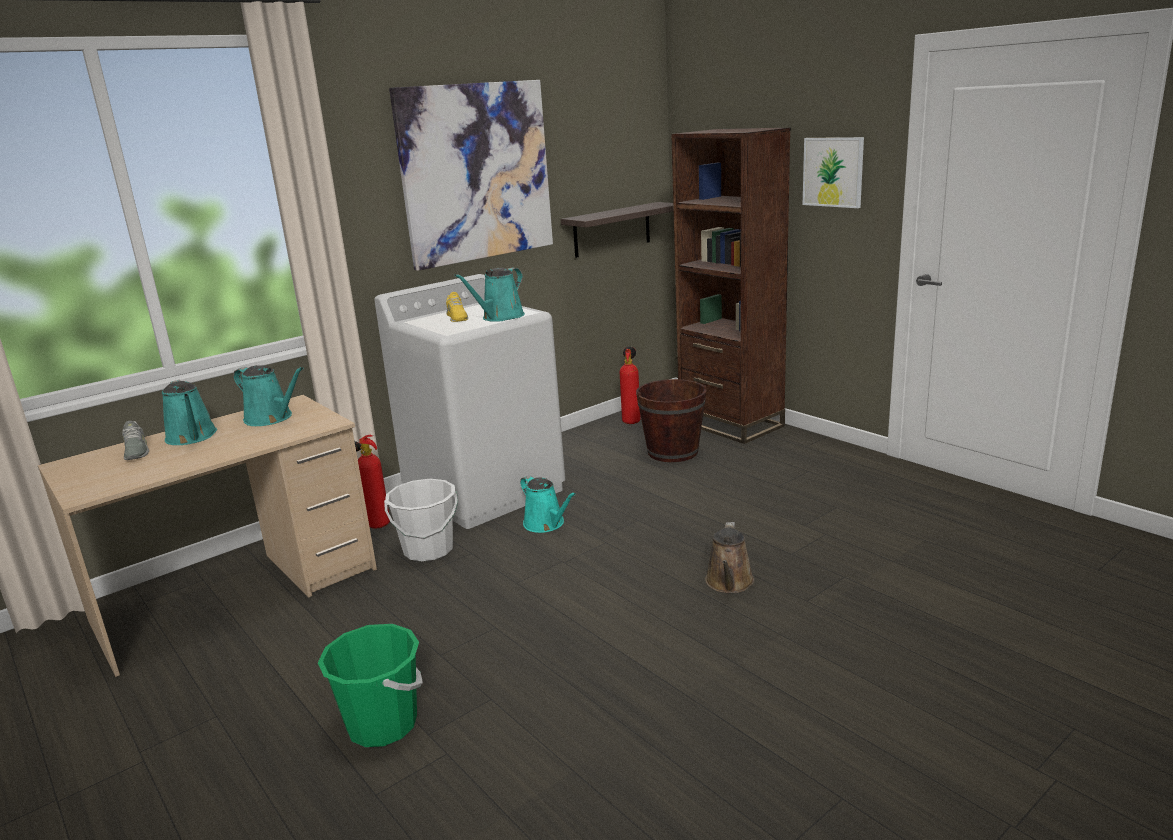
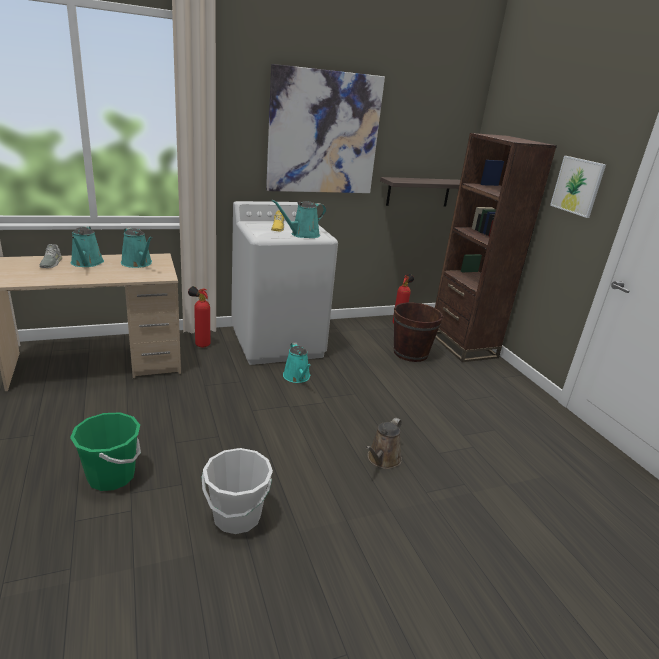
camera: 15 degrees right, 5 degrees up
white bucket [384,479,458,562] -> white bucket moved to [202,448,273,534]

